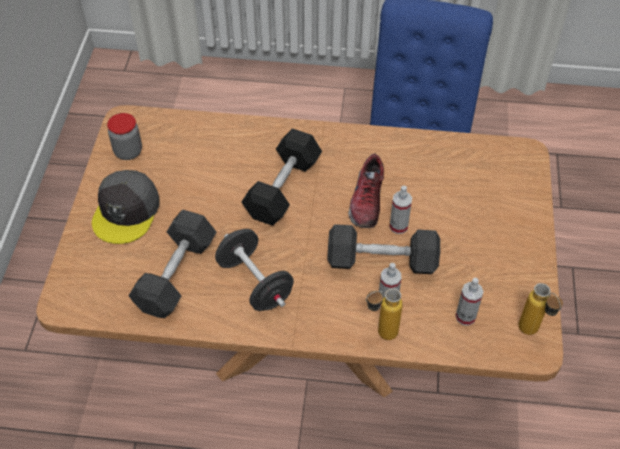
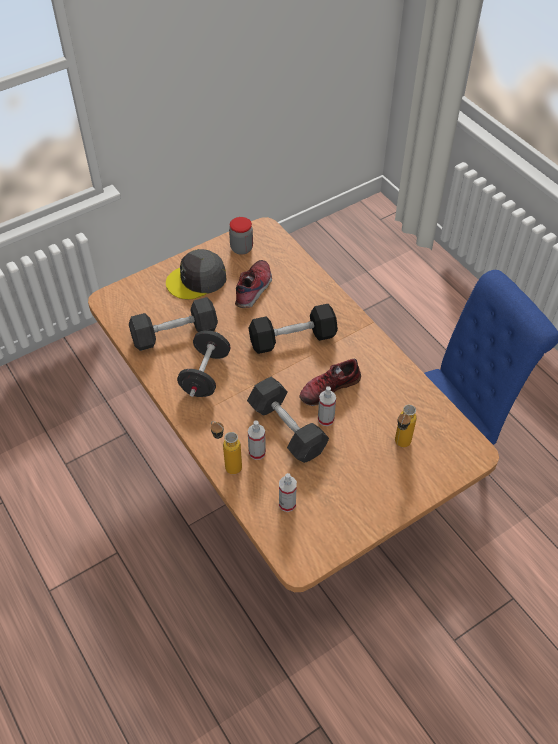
camera: 50 degrees right, 0 degrees up
bottle [518,283,563,335] -> bottle moved to [395,405,417,447]
none -> shoe [235,260,272,308]

